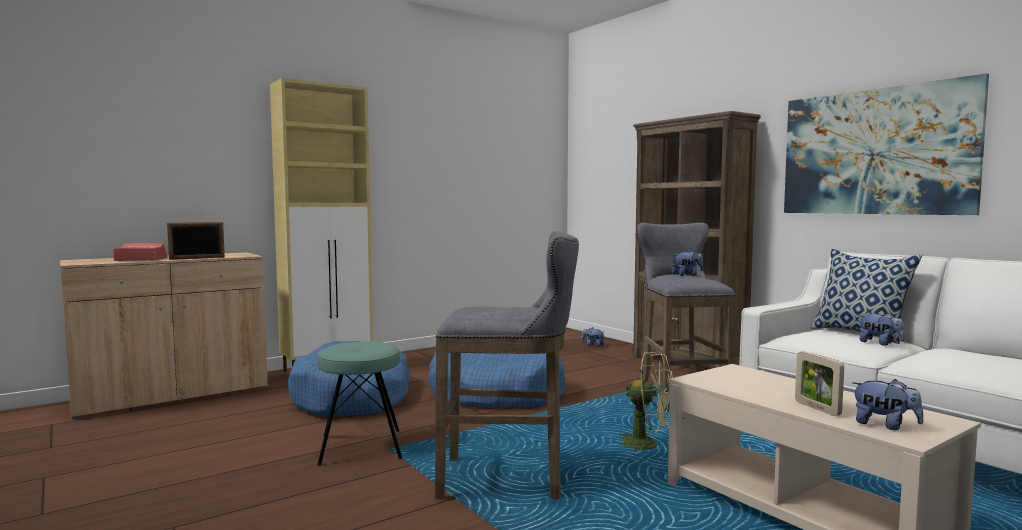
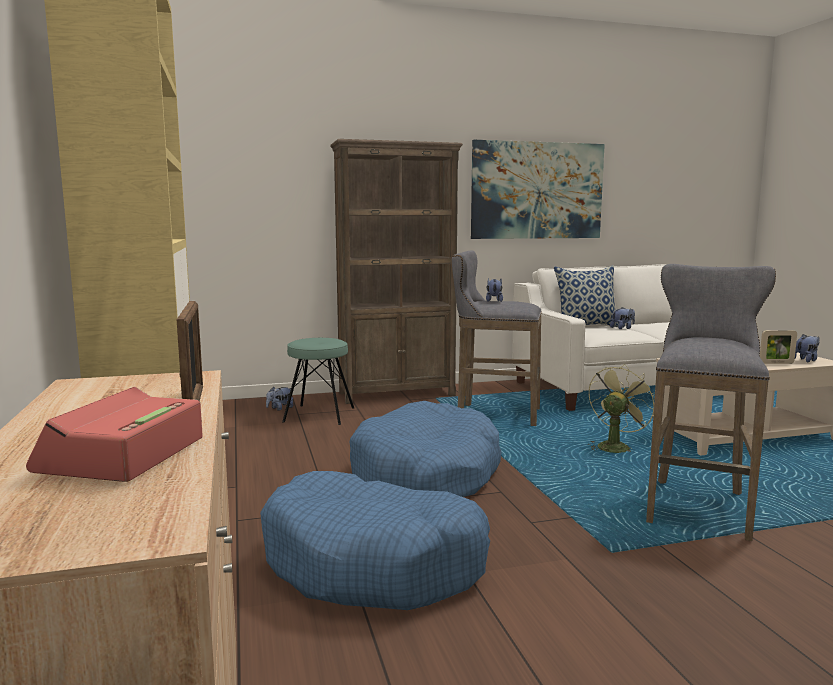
camera: 70 degrees left, 5 degrees up
turquoise stool [317,341,402,466] -> turquoise stool moved to [282,338,354,425]

